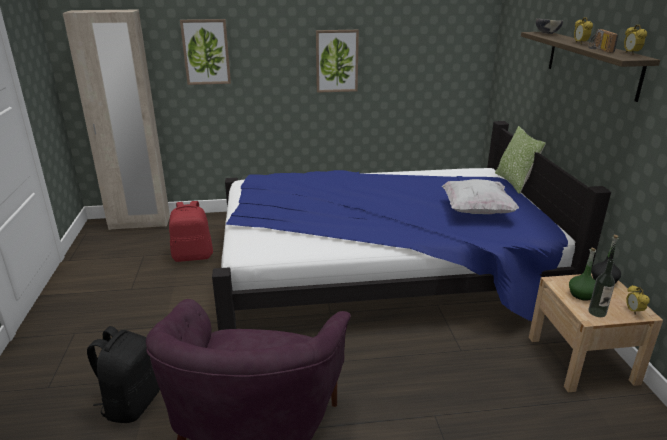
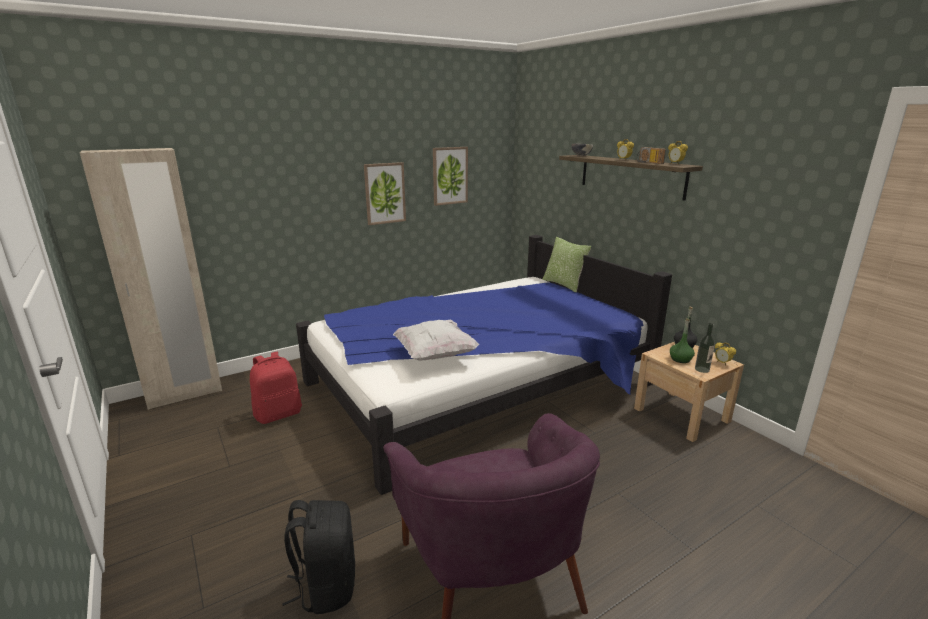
camera: 25 degrees left, 5 degrees down
picture [180,19,231,85] -> picture moved to [433,147,468,206]
white pillow [442,179,519,214] -> white pillow moved to [393,320,479,360]

